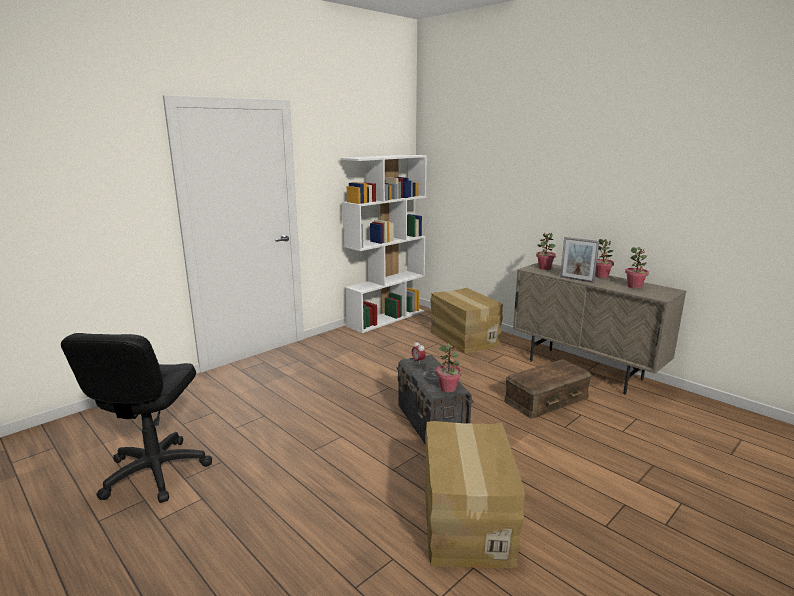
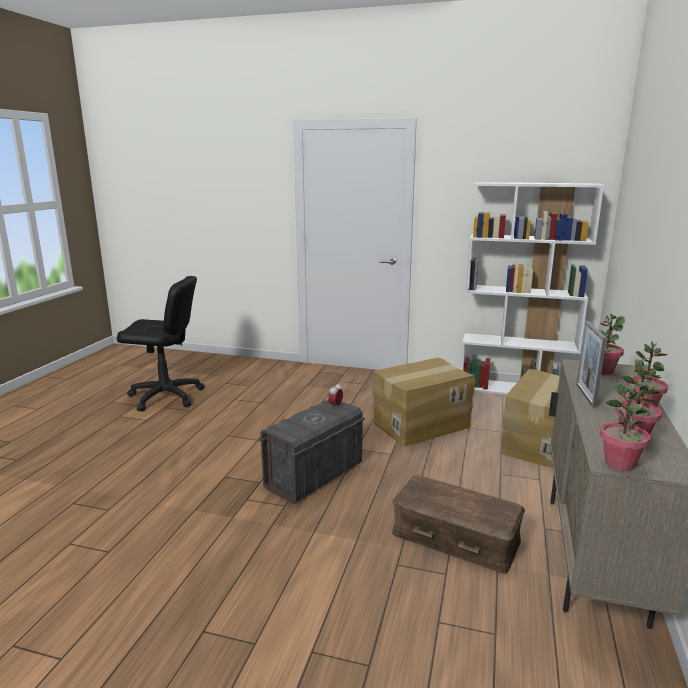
camera: 60 degrees right, 0 degrees up
black office chair [61,333,212,503] -> black office chair turned 150 degrees counterclockwise [117,276,205,412]
cardboard box [425,421,525,568] -> cardboard box moved to [372,358,476,446]
potted plant [436,343,462,392] -> potted plant moved to [600,383,651,471]

